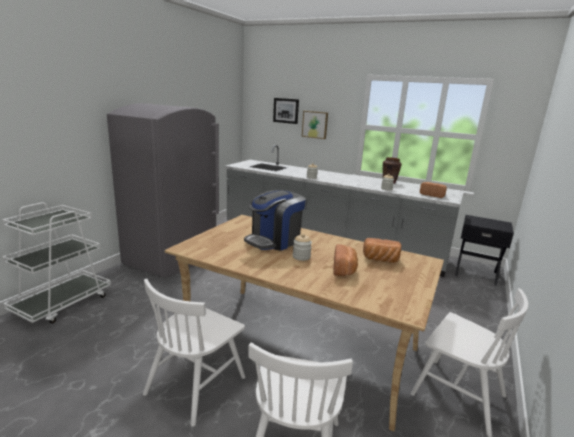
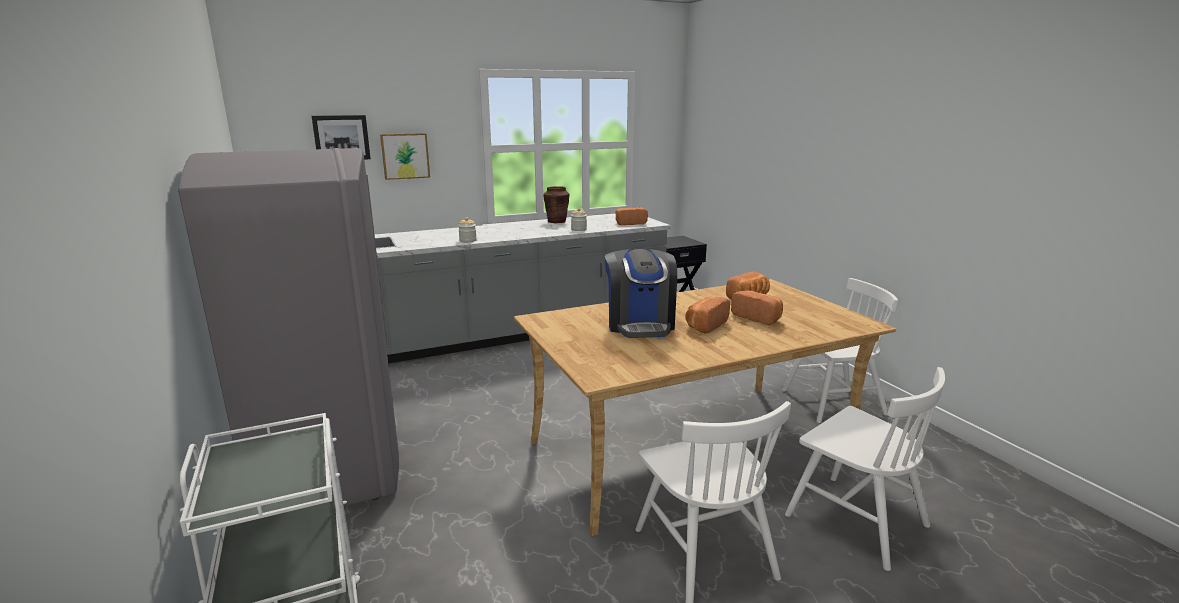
camera: 50 degrees left, 0 degrees up
jar [293,234,312,261] -> bread [686,297,730,333]

